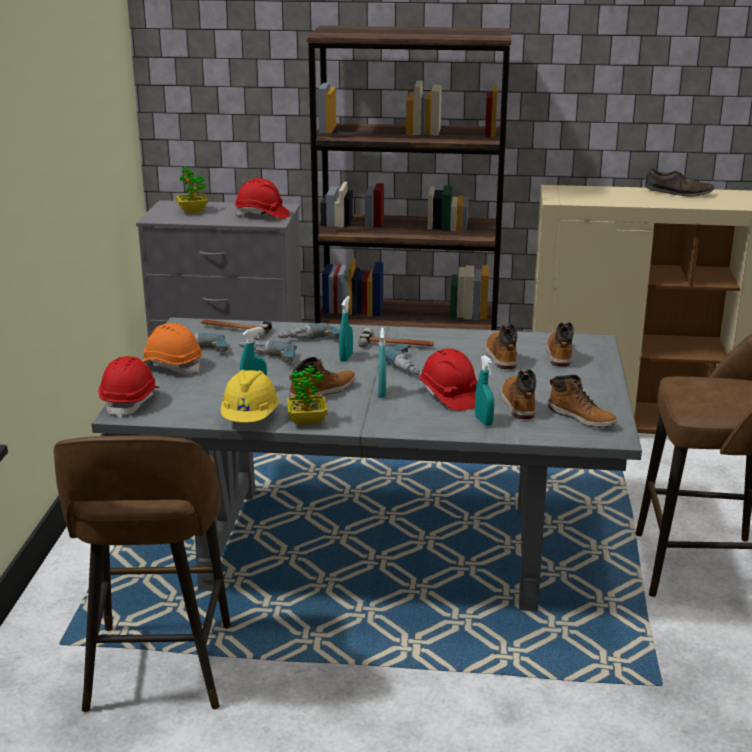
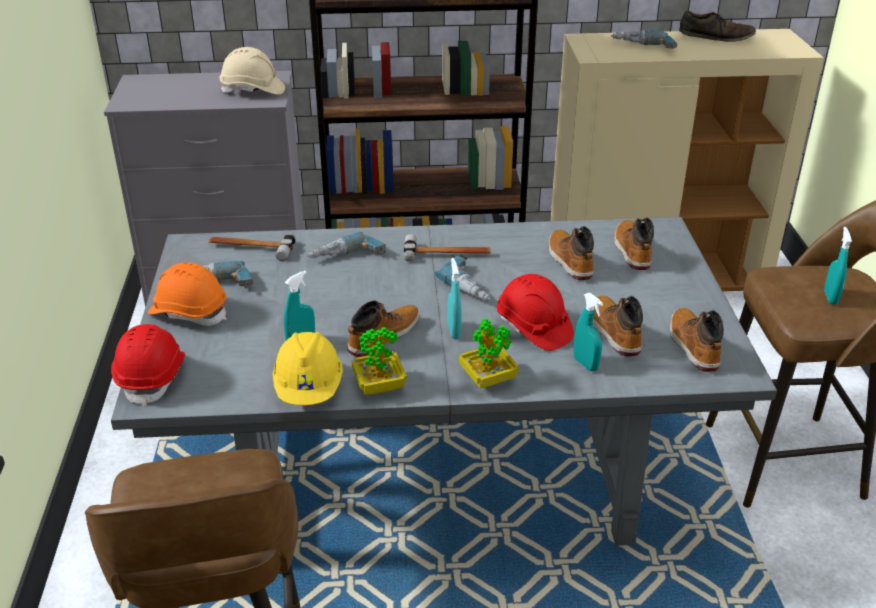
camera: 10 degrees left, 10 degrees up
potted plant [176,167,208,214] -> potted plant moved to [459,318,519,388]
red hard hat [235,178,290,219] -> beige hard hat [220,47,285,95]
power drill [238,340,297,363] -> power drill moved to [611,29,677,49]
turquoise spray bottle [339,296,353,362] -> turquoise spray bottle moved to [824,227,852,304]
boot [548,375,617,428] -> boot turned 135 degrees counterclockwise [670,308,724,372]

